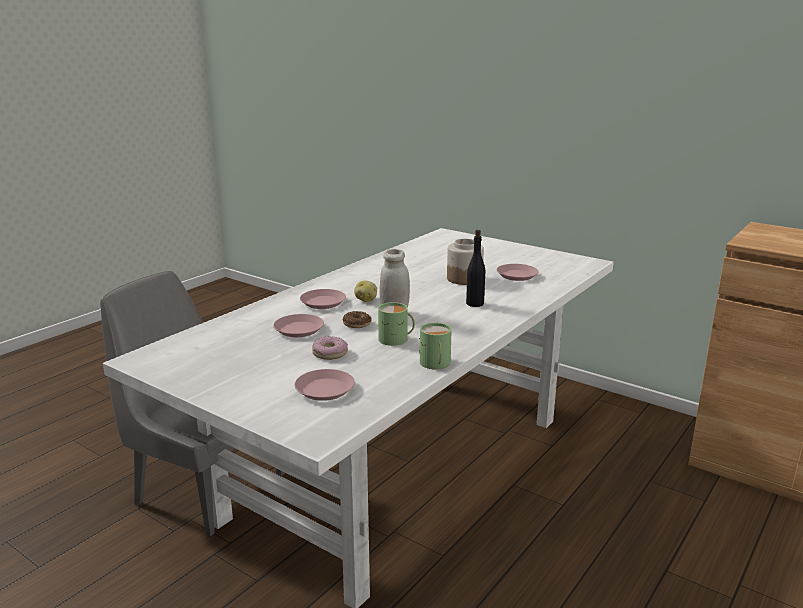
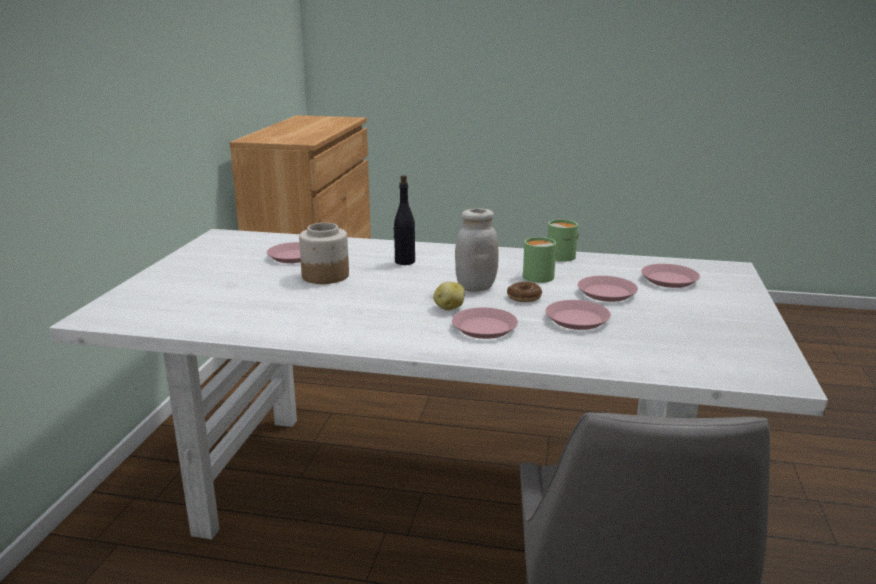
camera: 115 degrees left, 0 degrees up
donut [312,336,348,360] -> pink plate [578,276,638,302]

